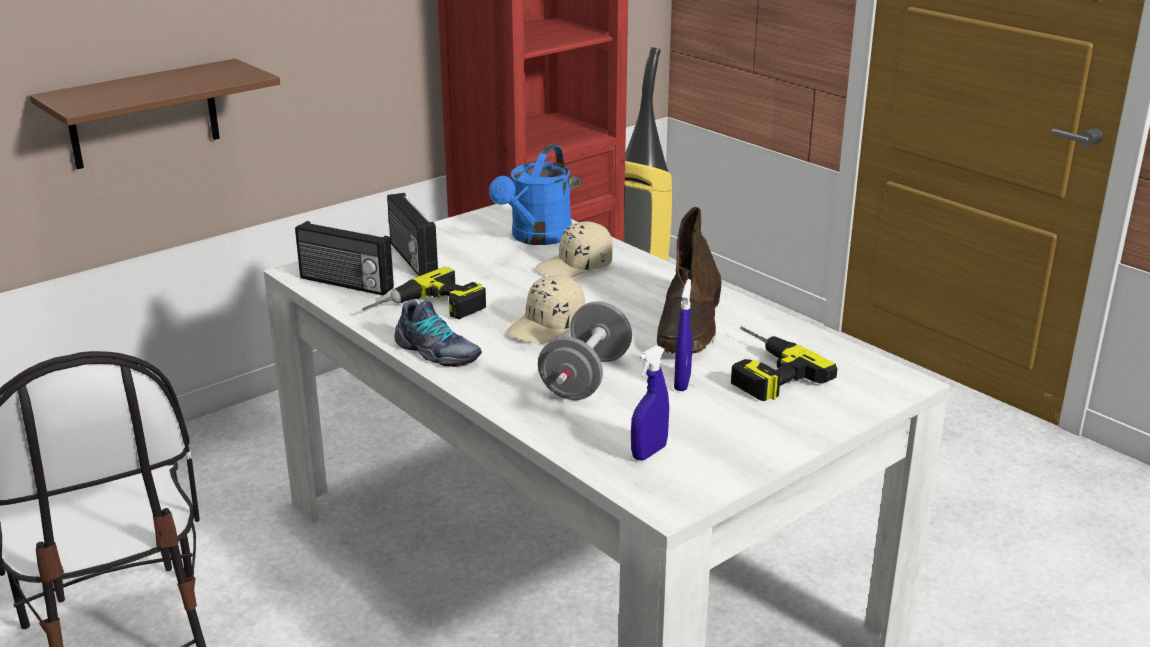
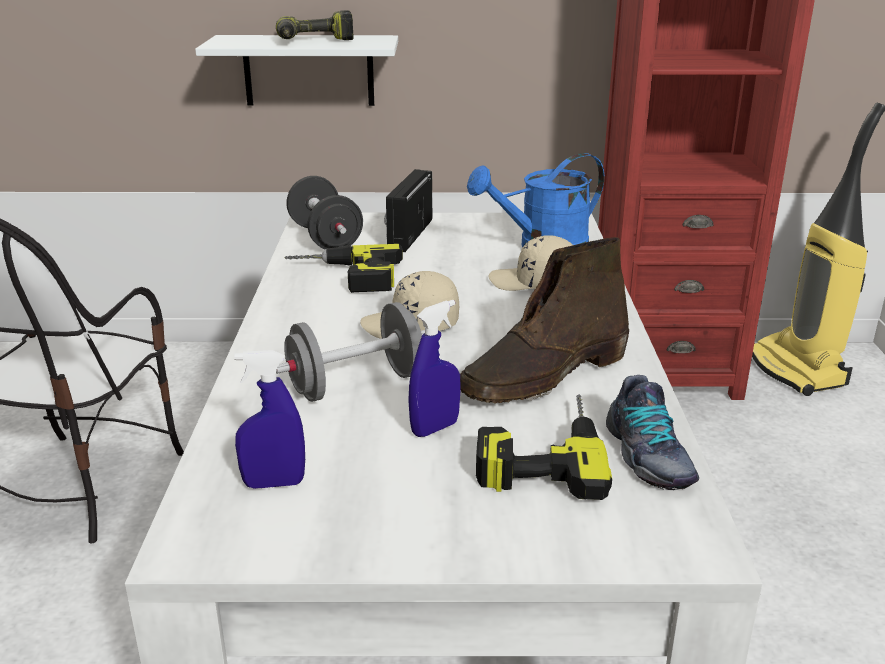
camera: 40 degrees right, 0 degrees up
brown shelf [30,59,280,169] -> white shelf [195,35,398,106]
radio [295,221,394,296] -> black dumbbell [286,176,363,249]
shoe [394,300,482,367] -> shoe moved to [606,375,699,490]
none -> power drill [276,10,354,40]

